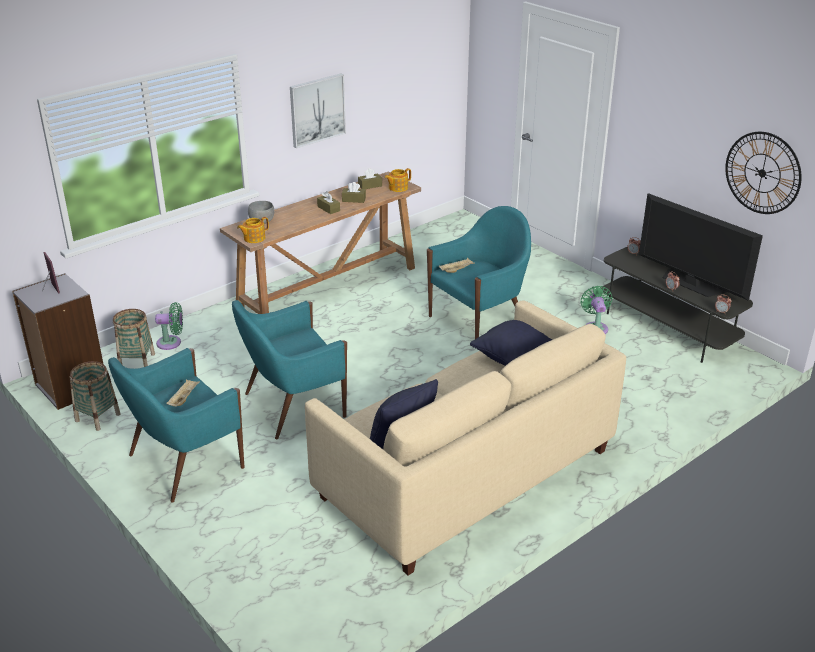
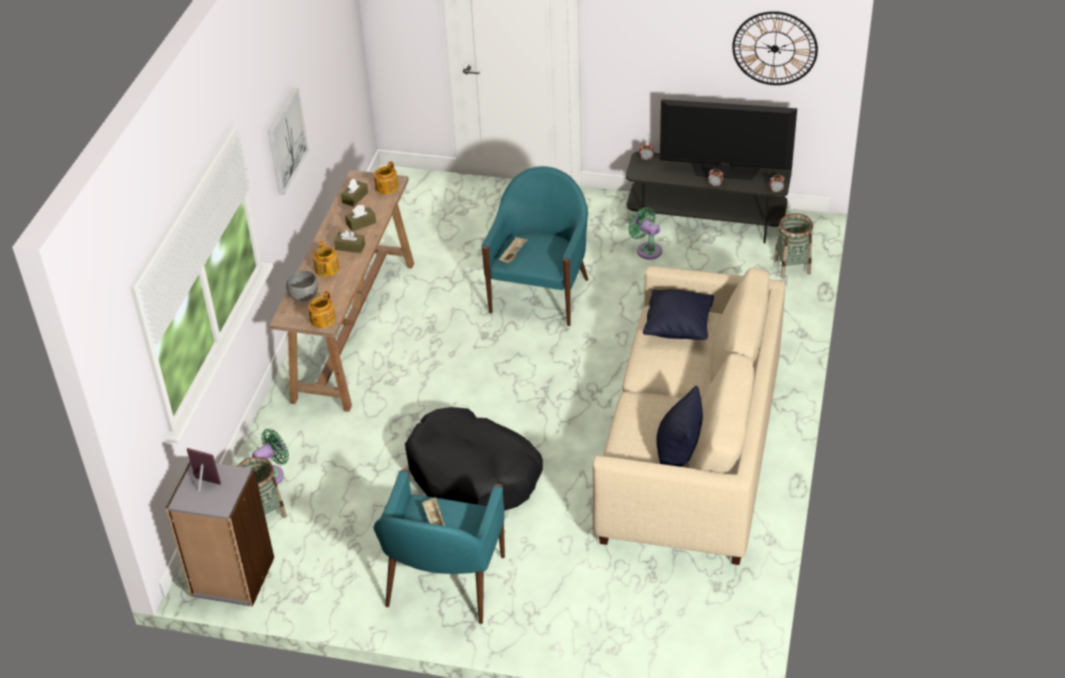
camera: 35 degrees left, 10 degrees up
basket [70,361,121,431] -> basket moved to [774,213,813,277]
turquoise armchair [232,300,347,440] -> black dog bed [405,407,543,511]
none -> teapot [313,241,339,277]

